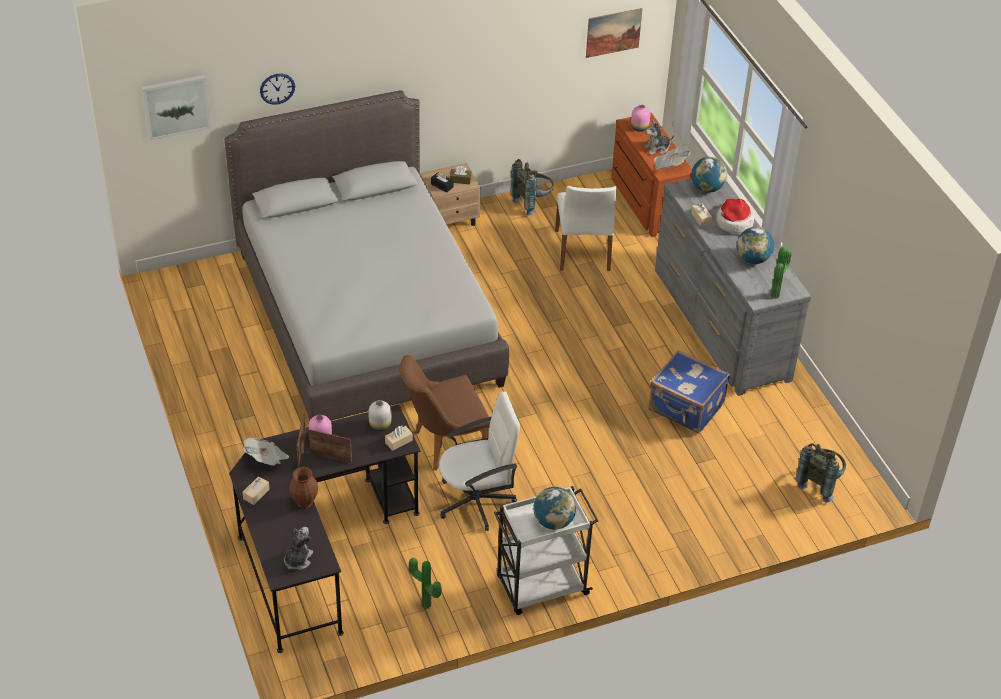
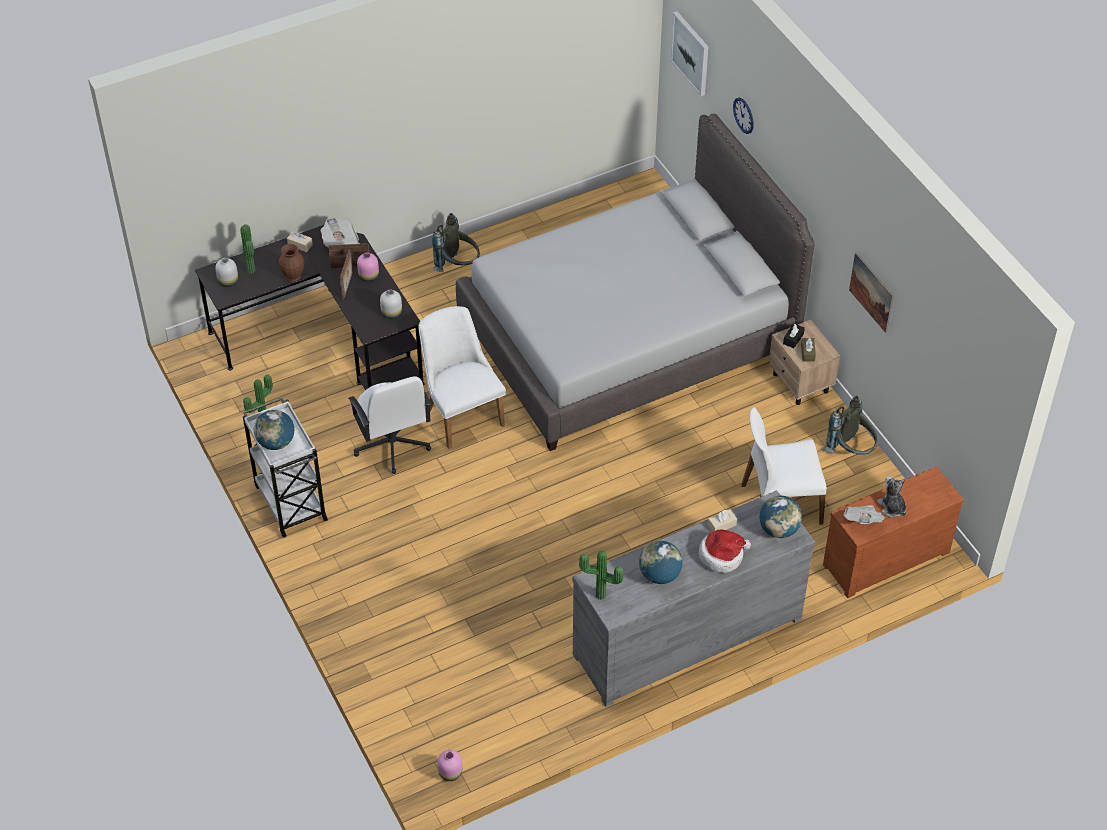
camera: 85 degrees right, 5 degrees up
plush toy [284,527,313,570] -> white vase [215,258,238,287]
beige tissue box [385,426,413,451] -> none
brown chair [399,355,490,471] -> white chair [419,306,506,449]
picture [586,8,642,58] -> picture moved to [849,252,894,333]
pink vase [631,104,650,132] -> pink vase moved to [438,750,462,781]
blue suitcase [648,350,730,434] -> none
grey backpack [796,443,846,502] -> grey backpack moved to [432,213,480,272]
none -> potted plant [240,224,255,274]

